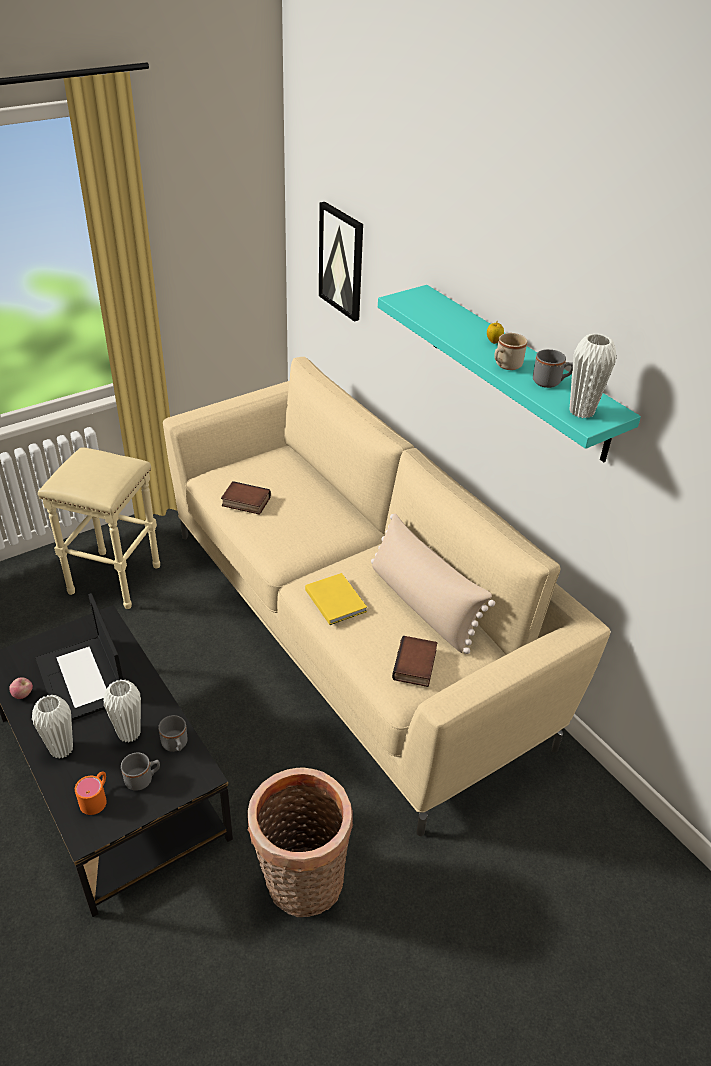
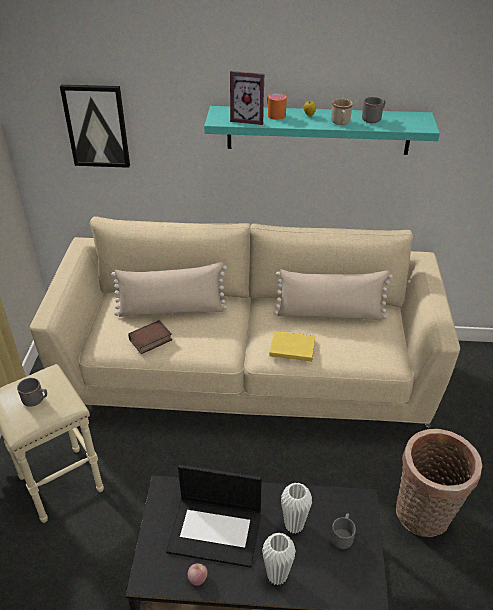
camera: 50 degrees left, 0 degrees up
orange mug [75,771,107,815] -> orange mug moved to [267,93,287,120]
grey mug [158,715,187,752] -> grey mug moved to [17,378,47,407]
book [392,636,438,687] -> none
white vase [569,333,616,418] -> none
none -> beige pillow [111,262,227,317]
none -> picture frame [230,71,264,125]

